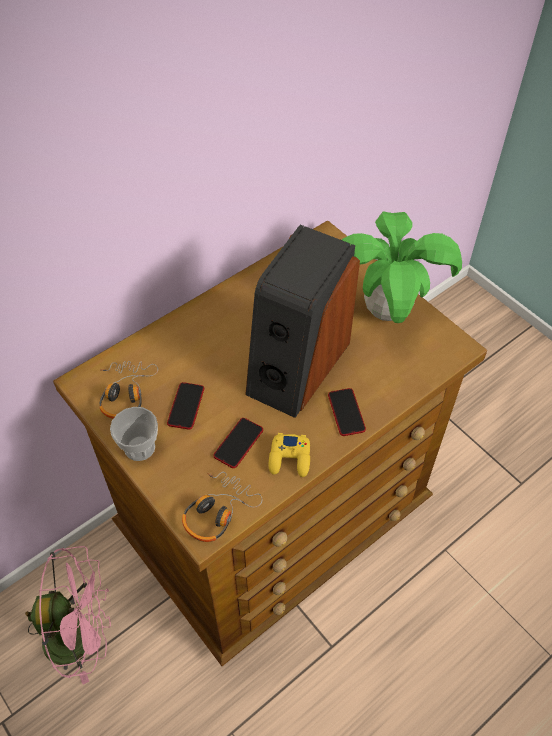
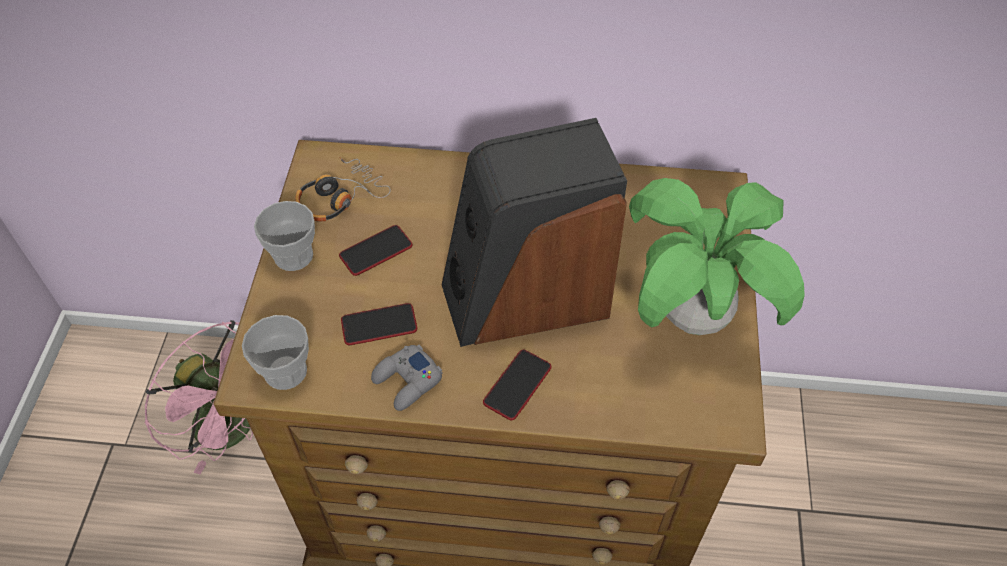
camera: 45 degrees right, 0 degrees up
headphones [182,472,263,542] -> cup [242,315,309,390]
yellow game controller [269,433,310,477] -> grey game controller [371,345,443,411]

